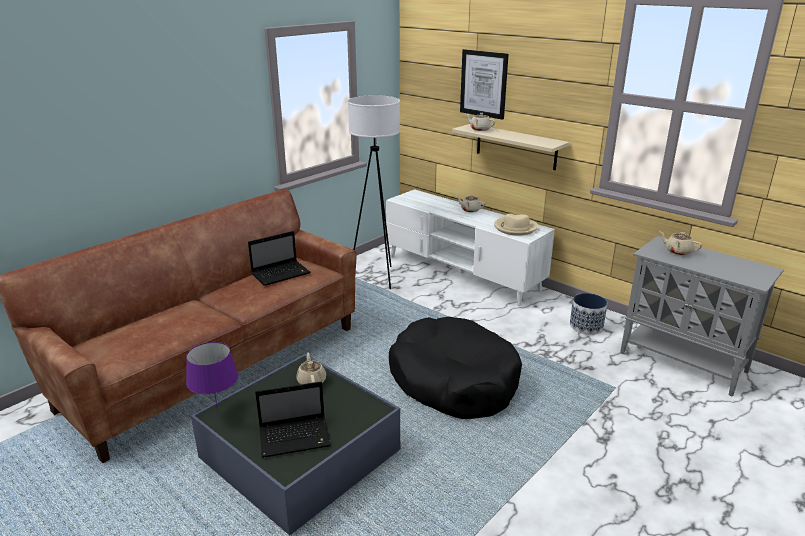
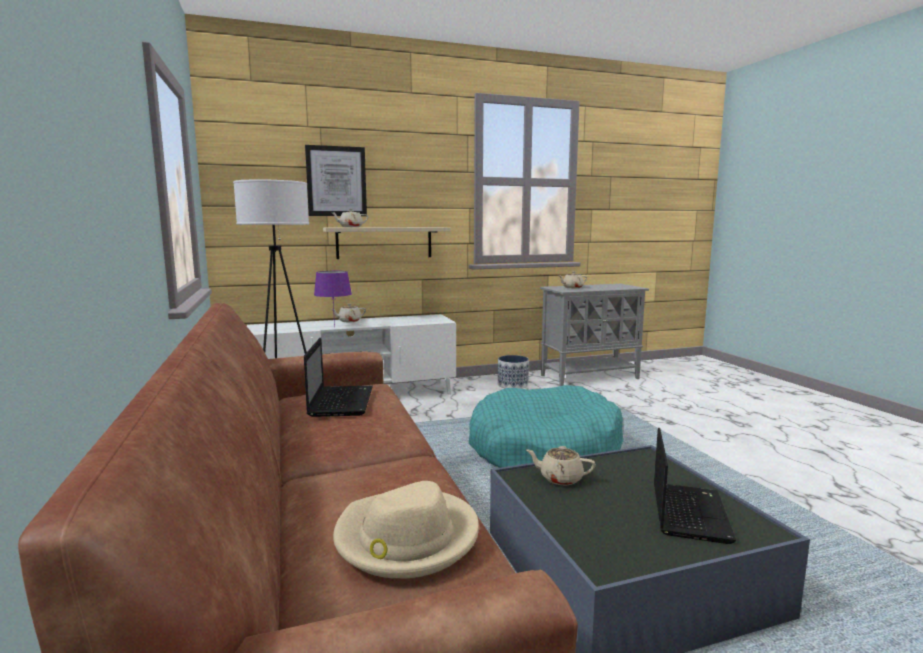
camera: 60 degrees left, 15 degrees down
purple table lamp [186,342,238,415] -> purple table lamp moved to [314,271,352,328]
black dog bed [389,317,522,419] -> turquoise dog bed [469,385,623,468]
beige hat [494,213,538,236] -> beige hat moved to [333,481,479,579]

